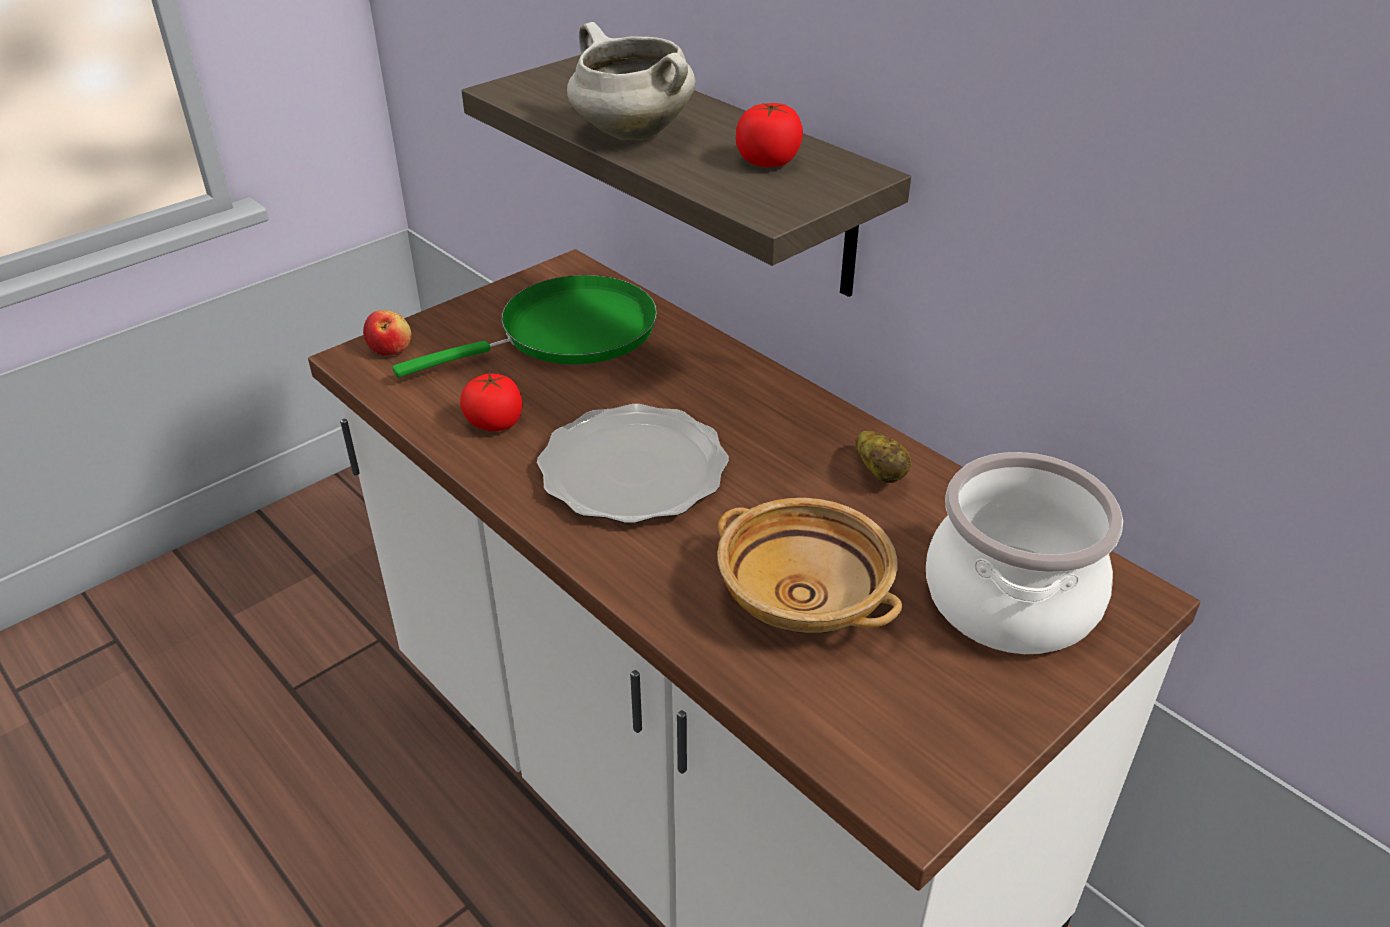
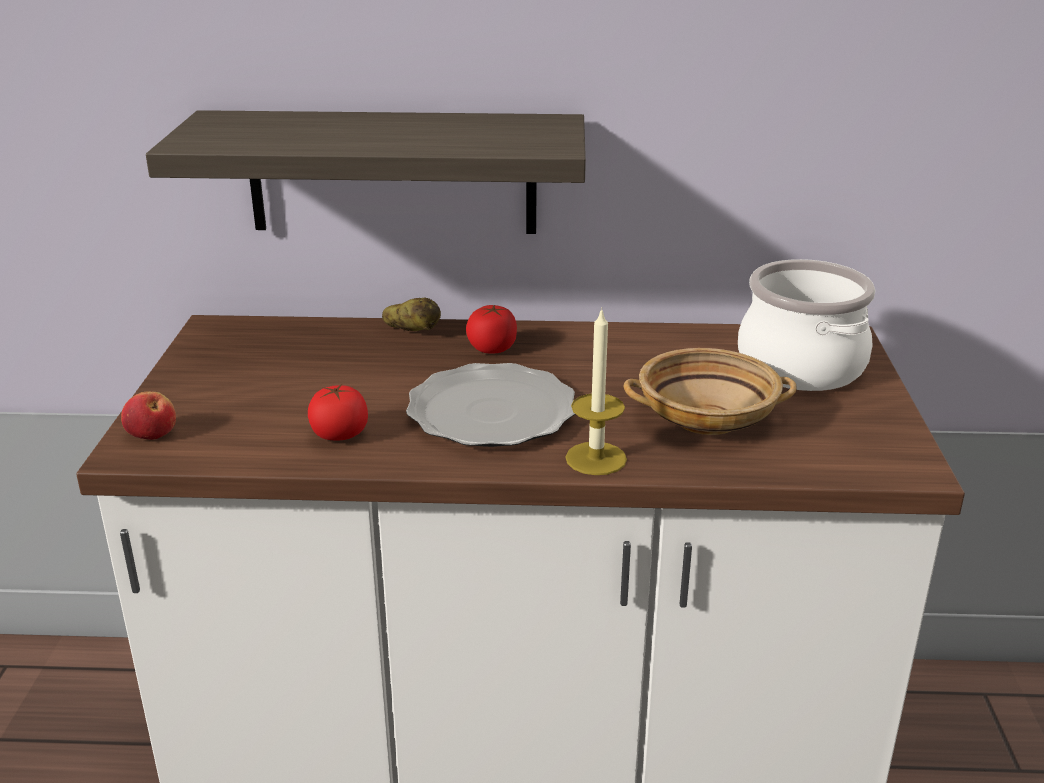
camera: 45 degrees left, 10 degrees down
green frying pan [392,275,657,377] -> none
white cooking pot [567,22,696,140] -> none
tomato [736,103,803,167] -> tomato moved to [466,305,517,354]
potato [855,431,911,484] -> potato moved to [382,297,441,331]
none -> candle [565,308,627,475]

